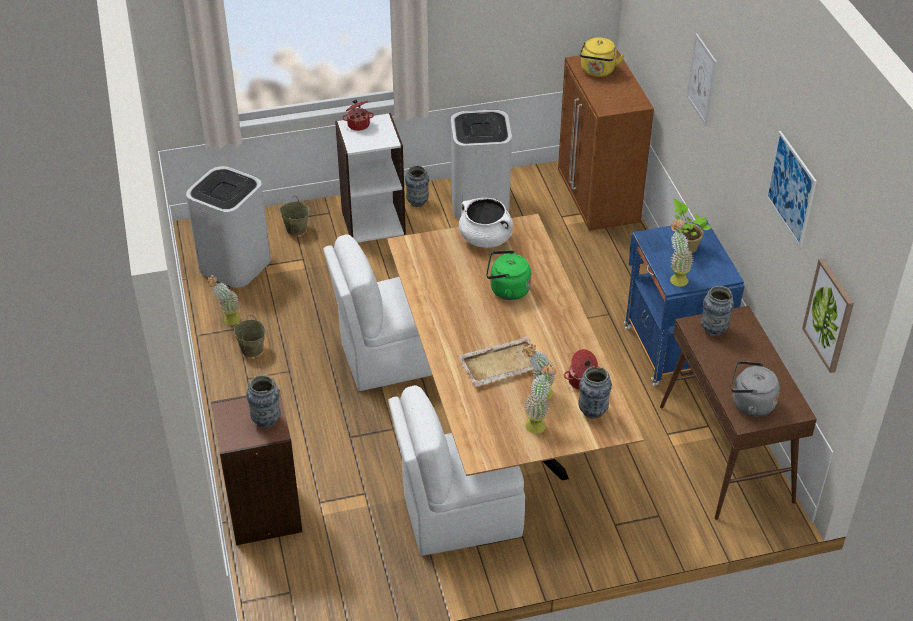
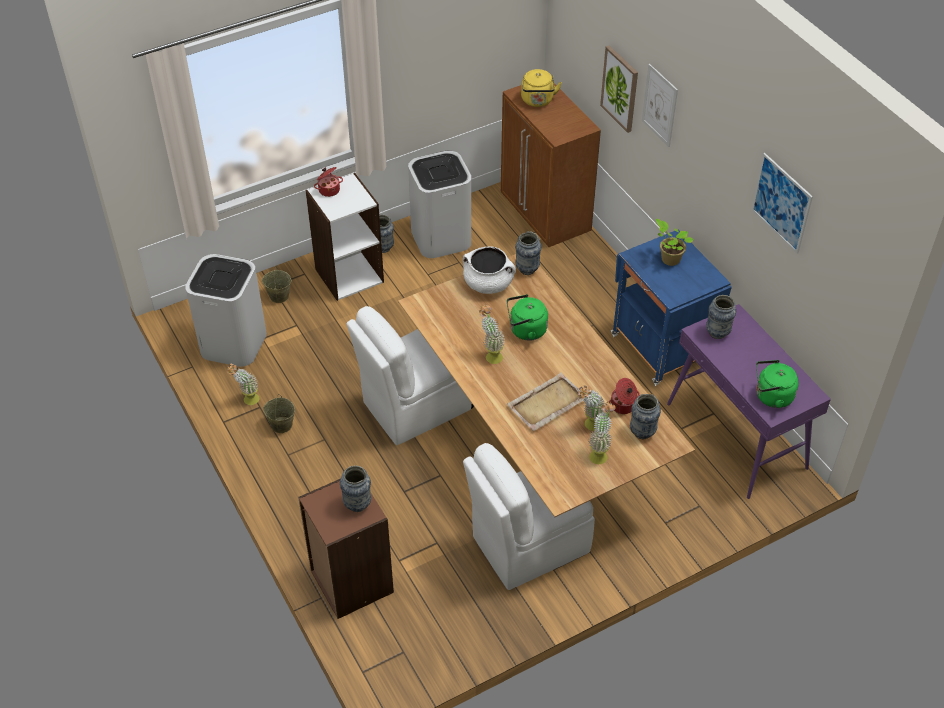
camera: 15 degrees left, 5 degrees up
brown console table [660,306,817,520] -> purple console table [667,304,831,499]
potted plant [670,219,694,287] -> potted plant moved to [479,305,505,364]
grey kettle [731,361,780,417] -> green kettle [756,360,799,408]
picture [802,259,854,373] -> picture moved to [600,46,638,133]
none -> vase [515,231,542,275]

